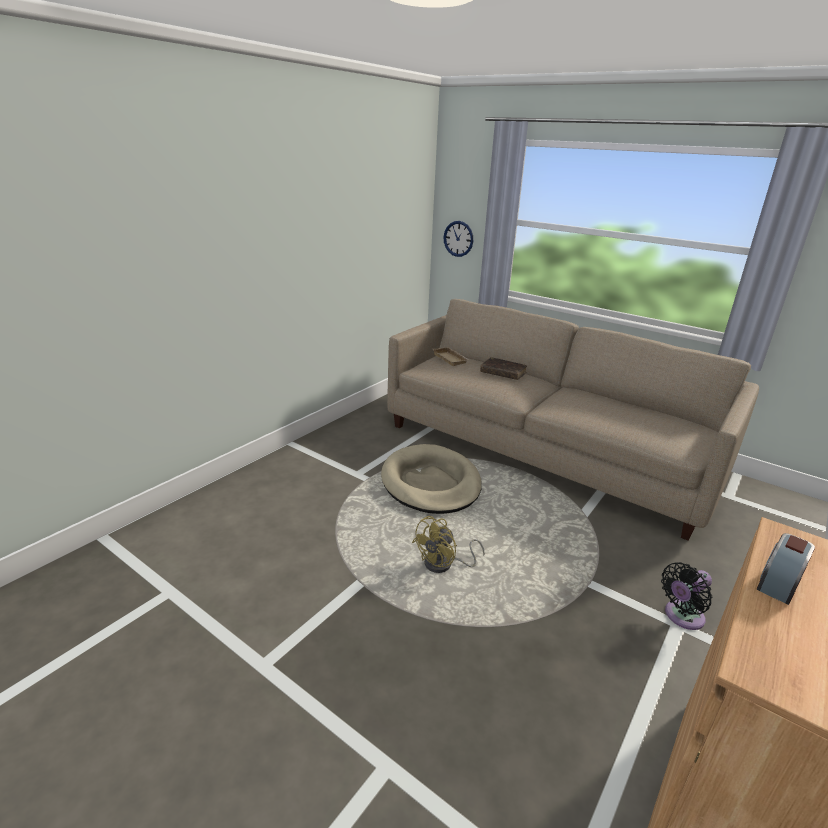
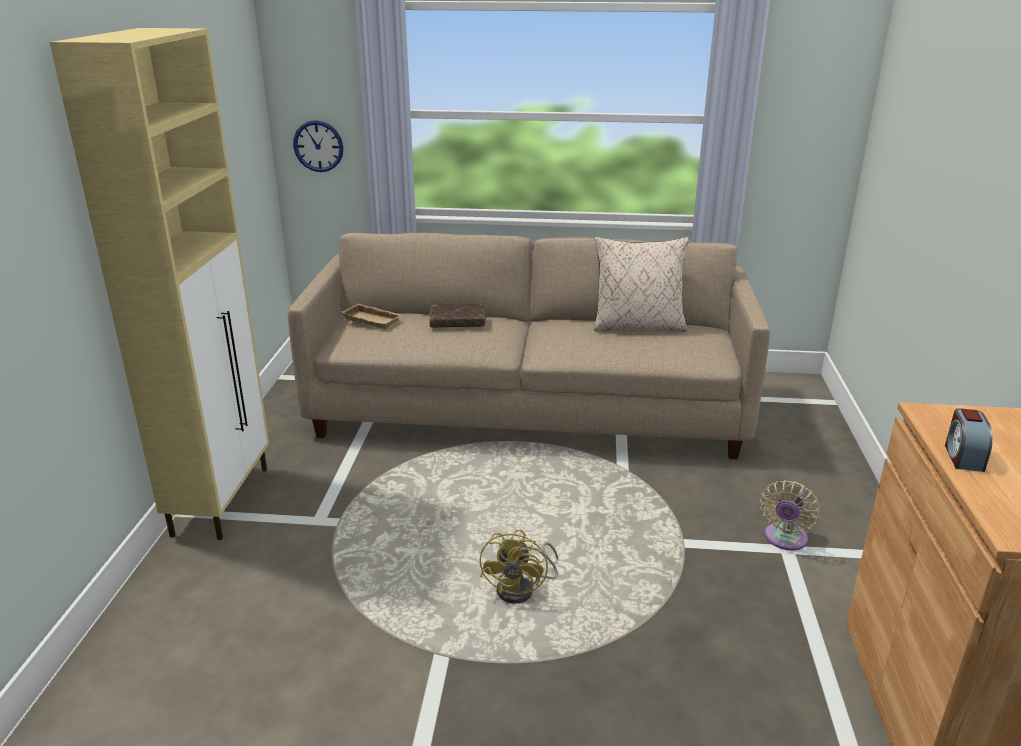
camera: 30 degrees left, 0 degrees up
beige dog bed [381,444,482,514] -> none
black fan [661,562,712,630] -> beige fan [760,480,820,550]
none -> beige cabinet [50,28,269,540]
none -> beige pillow [594,237,689,331]

